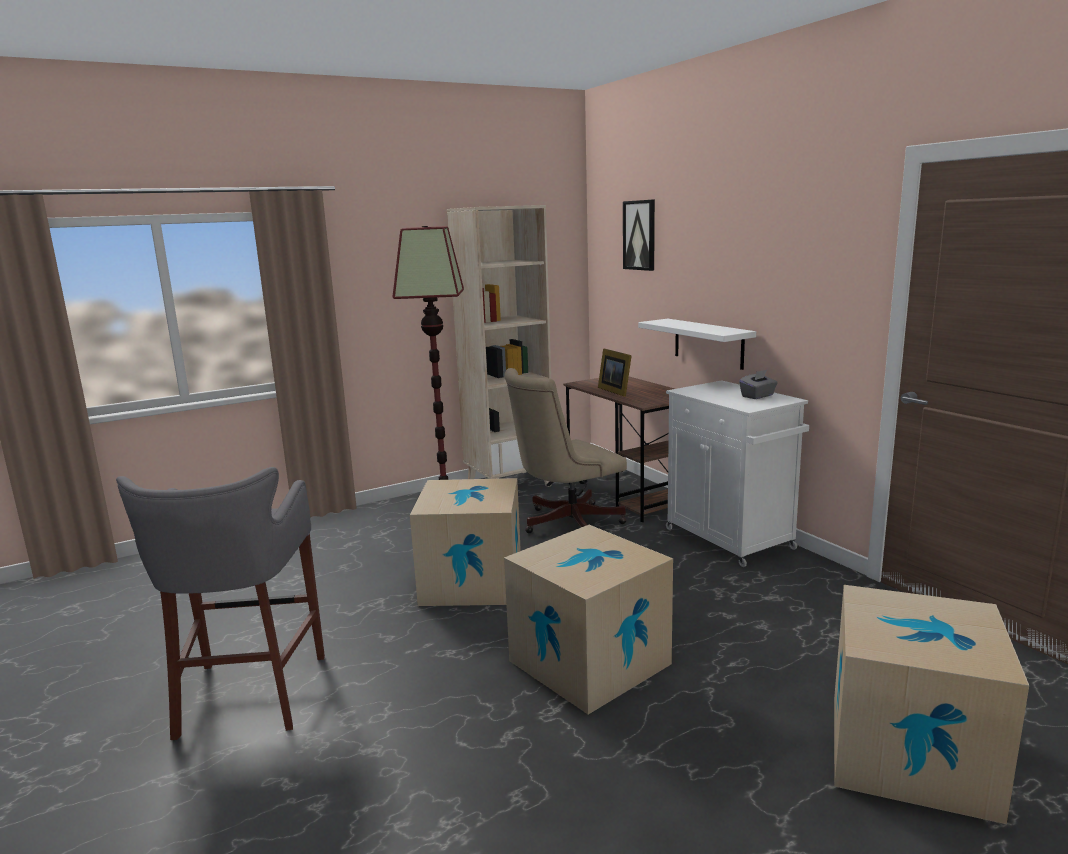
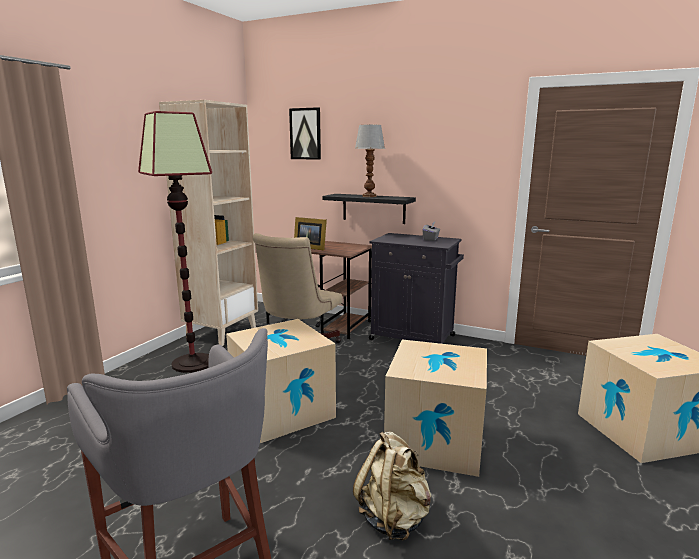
camera: 35 degrees left, 0 degrees up
white shelf [638,319,756,370] -> black shelf [322,194,416,224]
white cabinet [666,381,809,567] -> black cabinet [369,233,464,344]
none -> beige backpack [353,431,431,540]
none -> table lamp [355,125,385,197]

